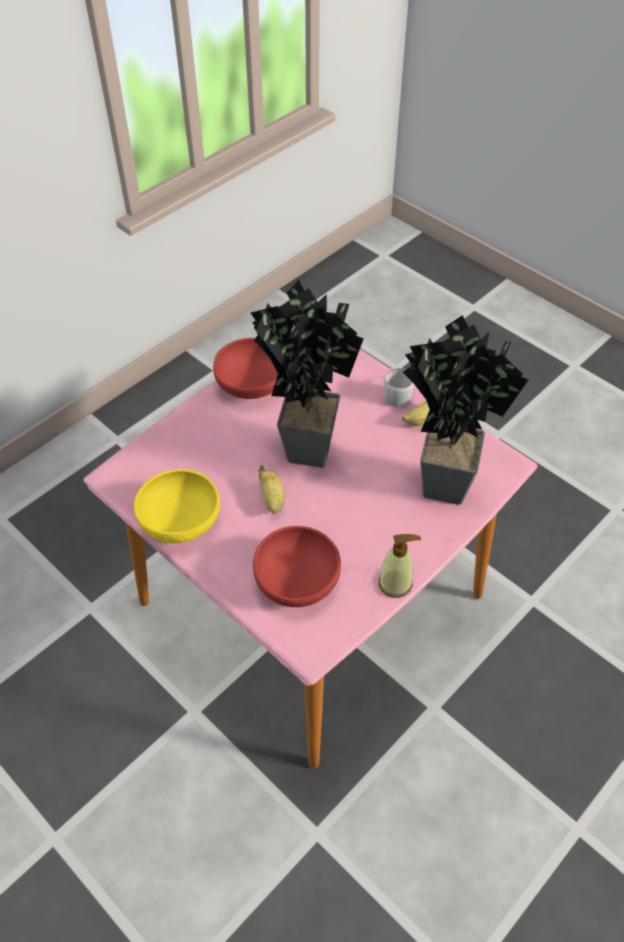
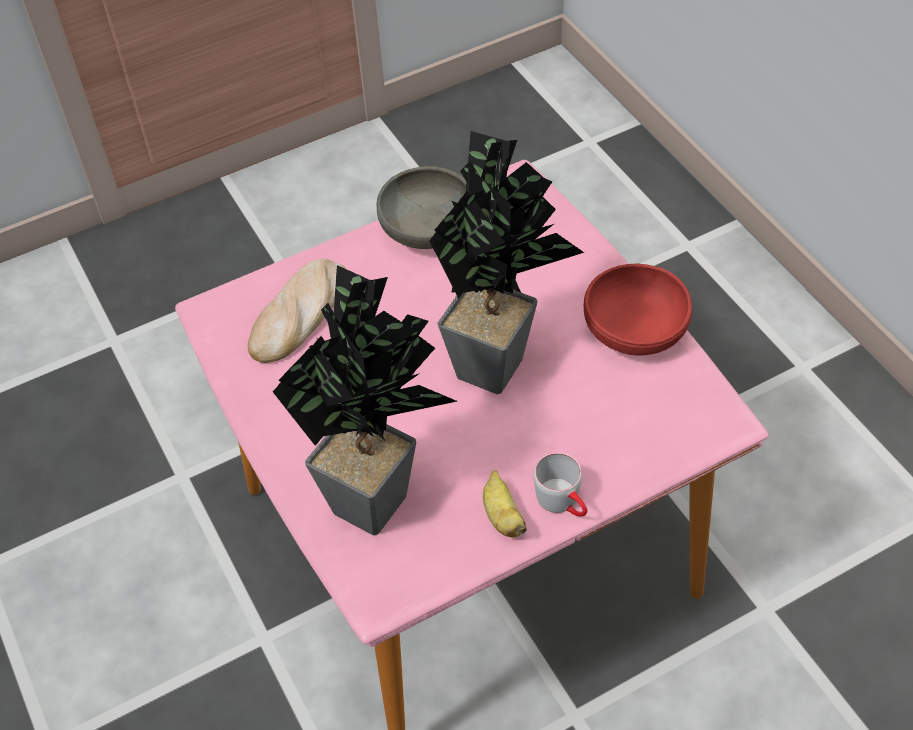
camera: 110 degrees right, 0 degrees up
yellow bowl [134,469,220,543] -> grey bowl [376,166,466,249]
red bowl [253,526,341,607] -> bread [248,259,346,363]
banana [259,465,285,514] -> none
soap dispenser [378,534,421,598] -> none

